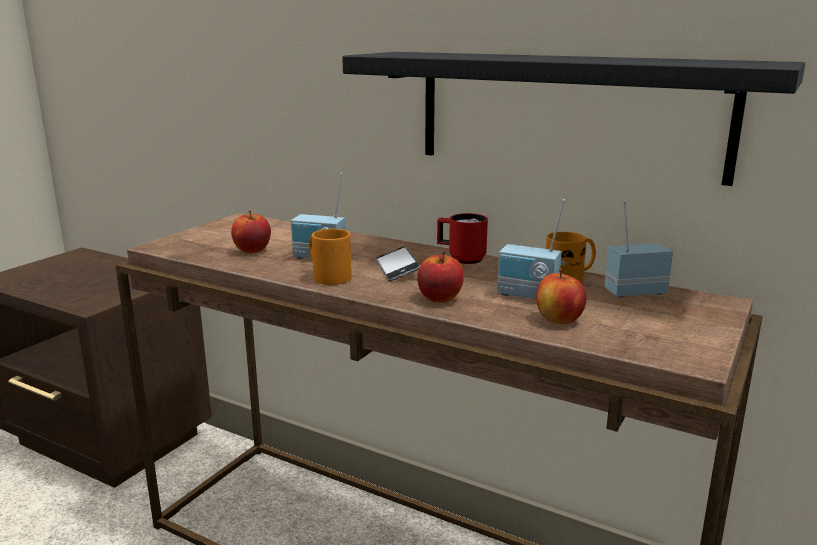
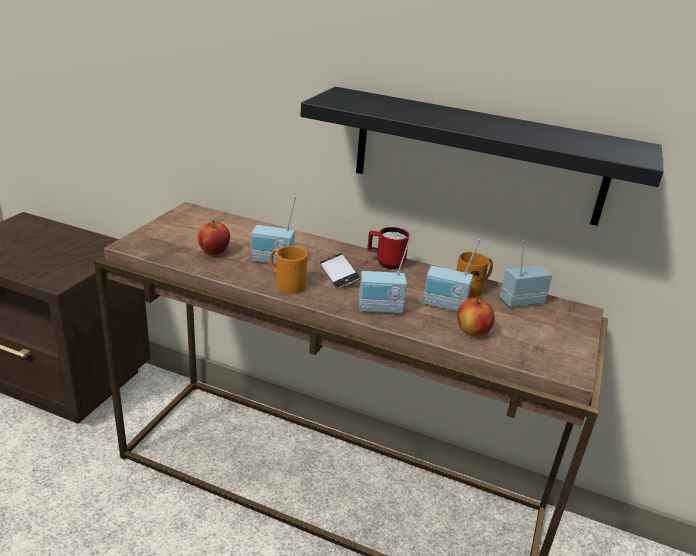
camera: 10 degrees left, 10 degrees up
apple [417,251,464,303] -> radio [359,238,411,313]

